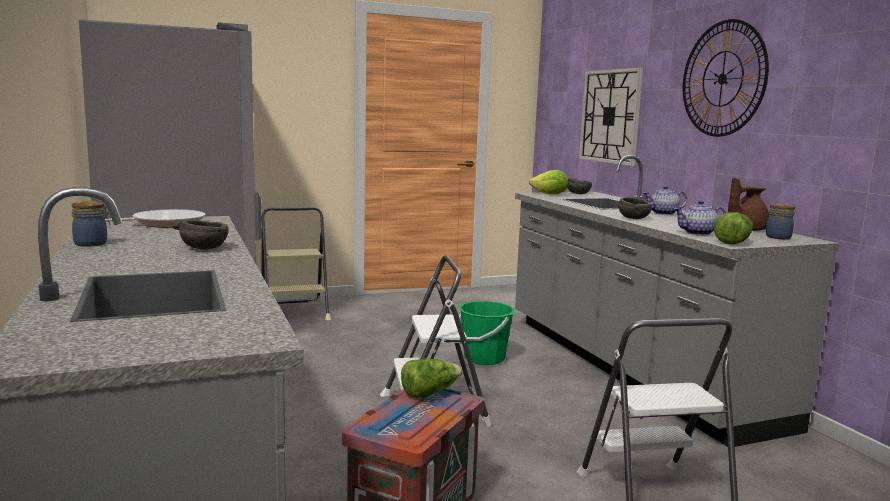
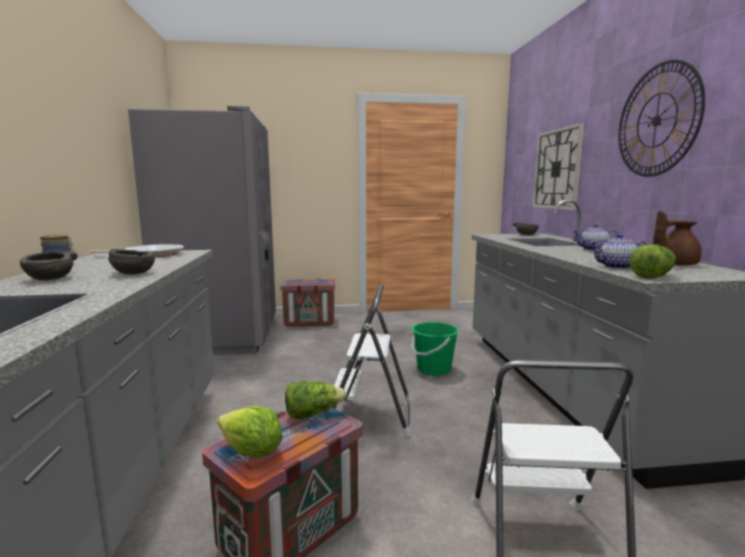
camera: 15 degrees right, 0 degrees up
beige step ladder [261,207,331,320] -> crate [280,279,335,327]
lettuce [529,170,568,194] -> lettuce moved to [217,406,282,457]
grey bowl [618,197,652,219] -> grey bowl moved to [20,250,78,280]
jar [766,203,795,239] -> none

